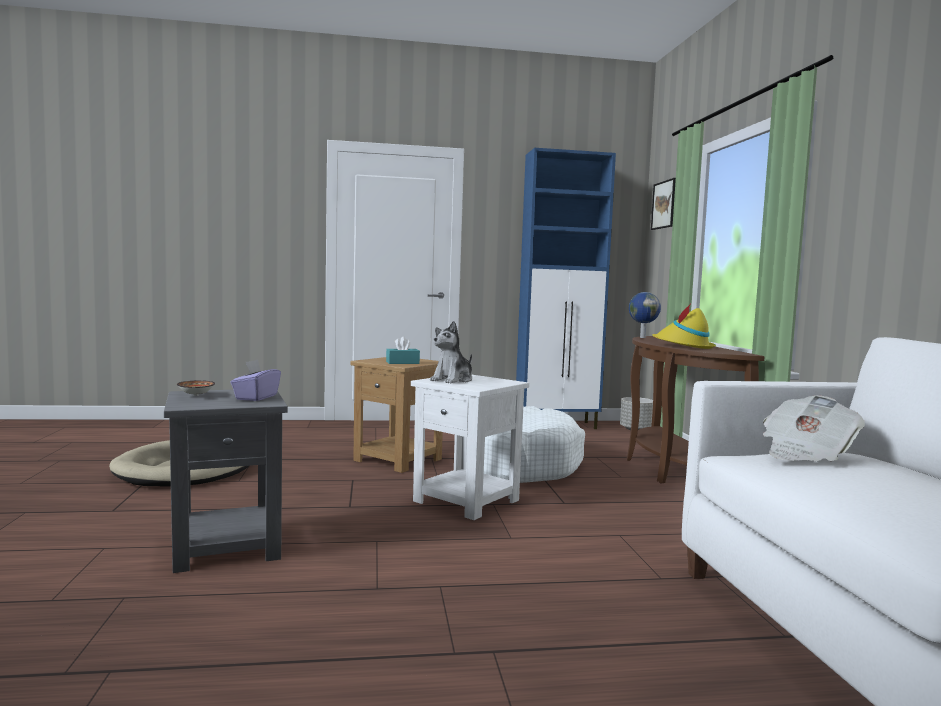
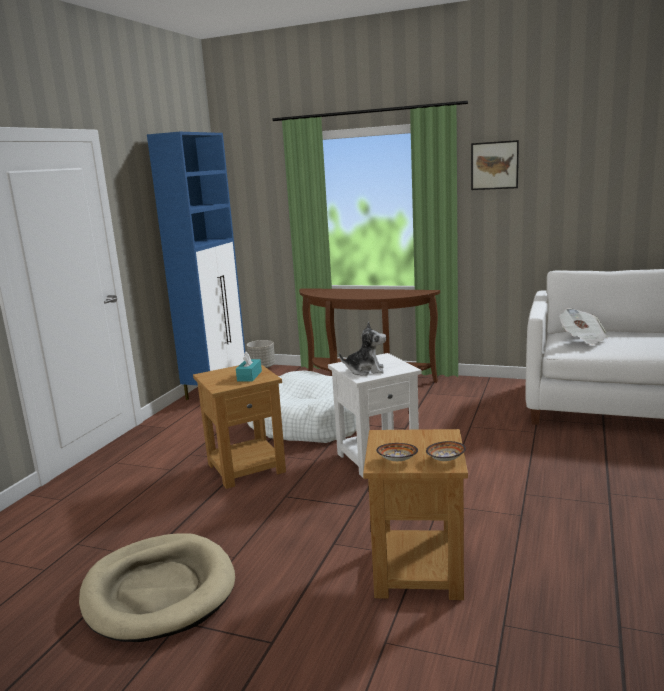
camera: 60 degrees left, 10 degrees up
grey side table [164,390,288,573] -> brown side table [363,429,468,600]
purple tissue box [230,359,281,401] -> none
plush toy [430,321,472,383] -> plush toy turned 60 degrees counterclockwise [339,322,386,376]
globe [629,292,661,338] -> none
picture [651,178,676,230] -> picture moved to [471,140,519,190]
yellow hat [652,304,716,349] -> none
none -> bowl [426,441,466,461]

